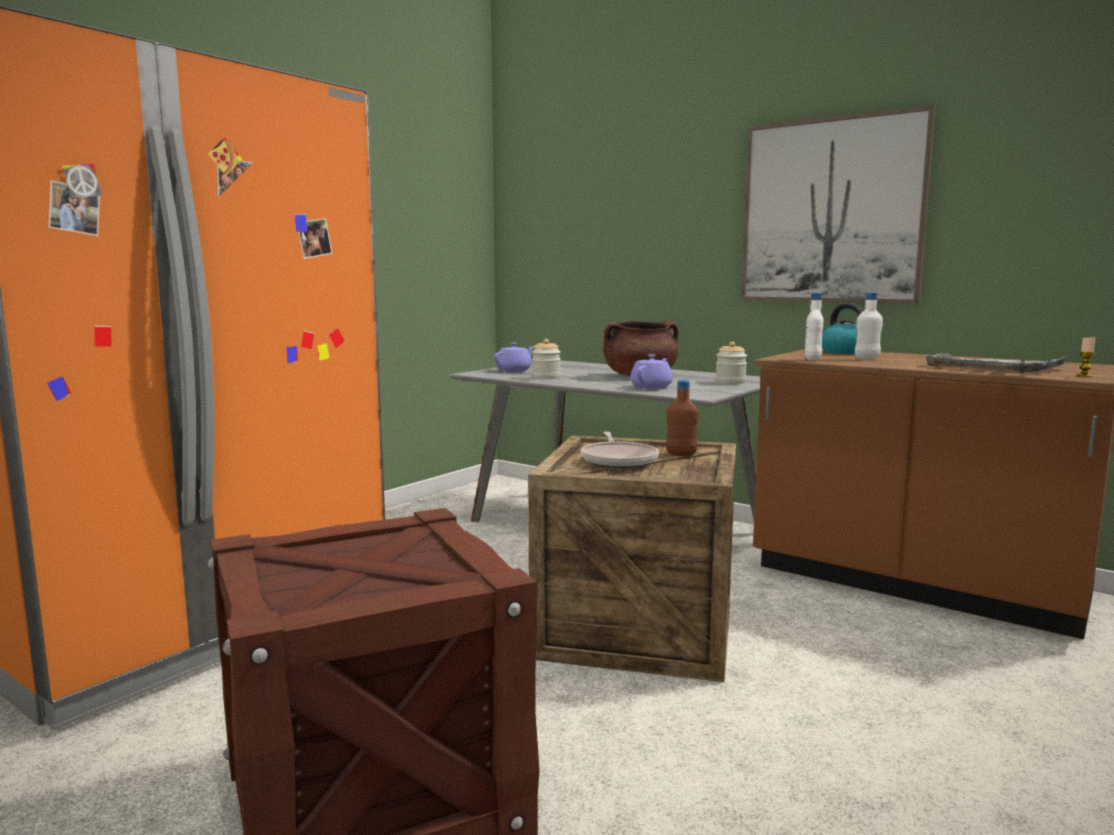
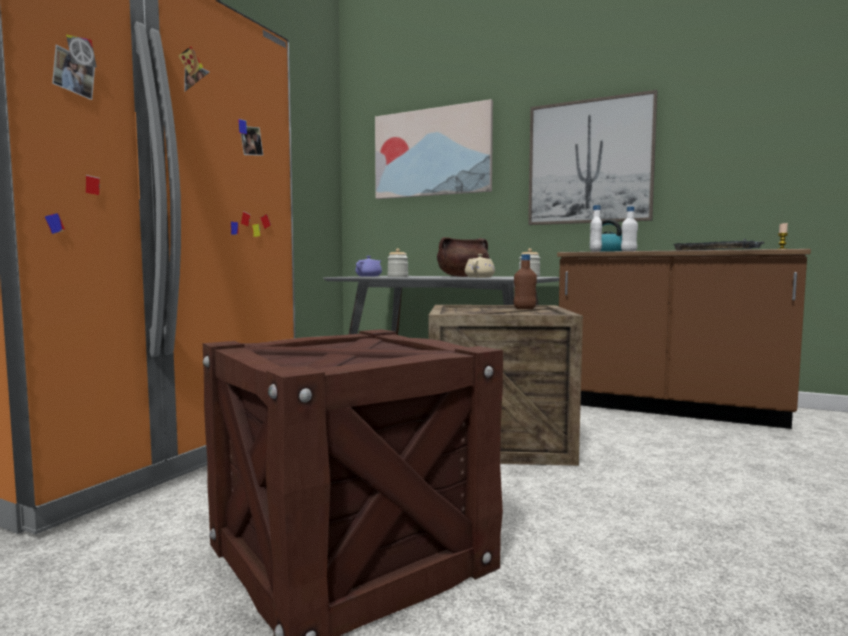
camera: 10 degrees left, 5 degrees down
frying pan [581,431,659,468] -> none
purple teapot [630,354,673,389] -> beige teapot [465,254,495,278]
none -> picture [375,99,493,199]

